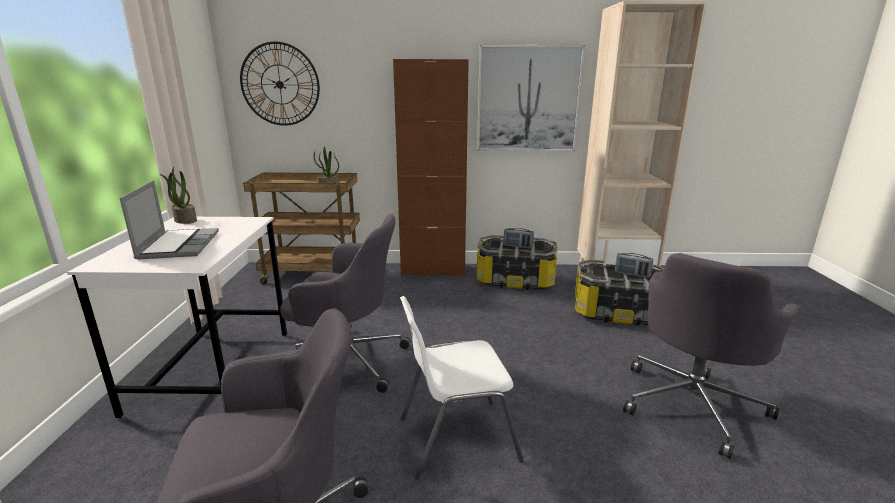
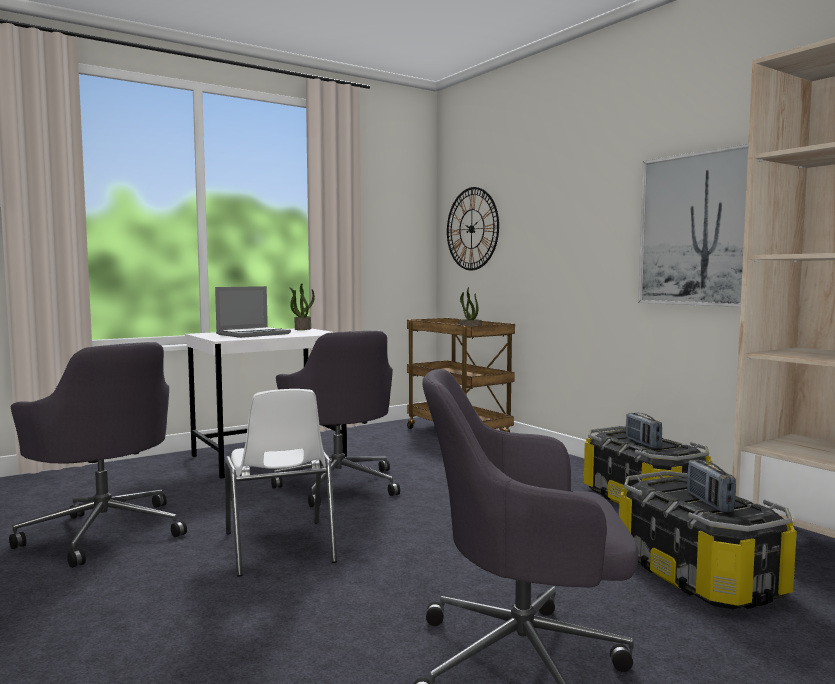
camera: 55 degrees right, 15 degrees down
brown cabinet [393,59,469,276] -> none
white chair [400,296,524,480] -> white chair turned 150 degrees counterclockwise [225,389,337,577]

